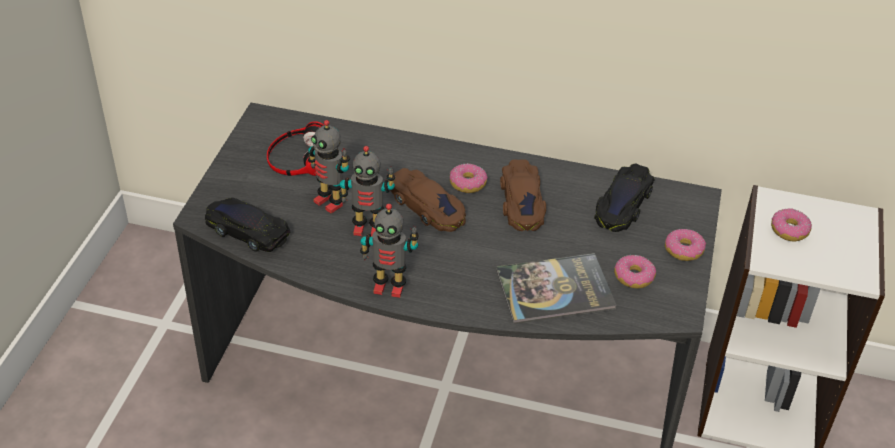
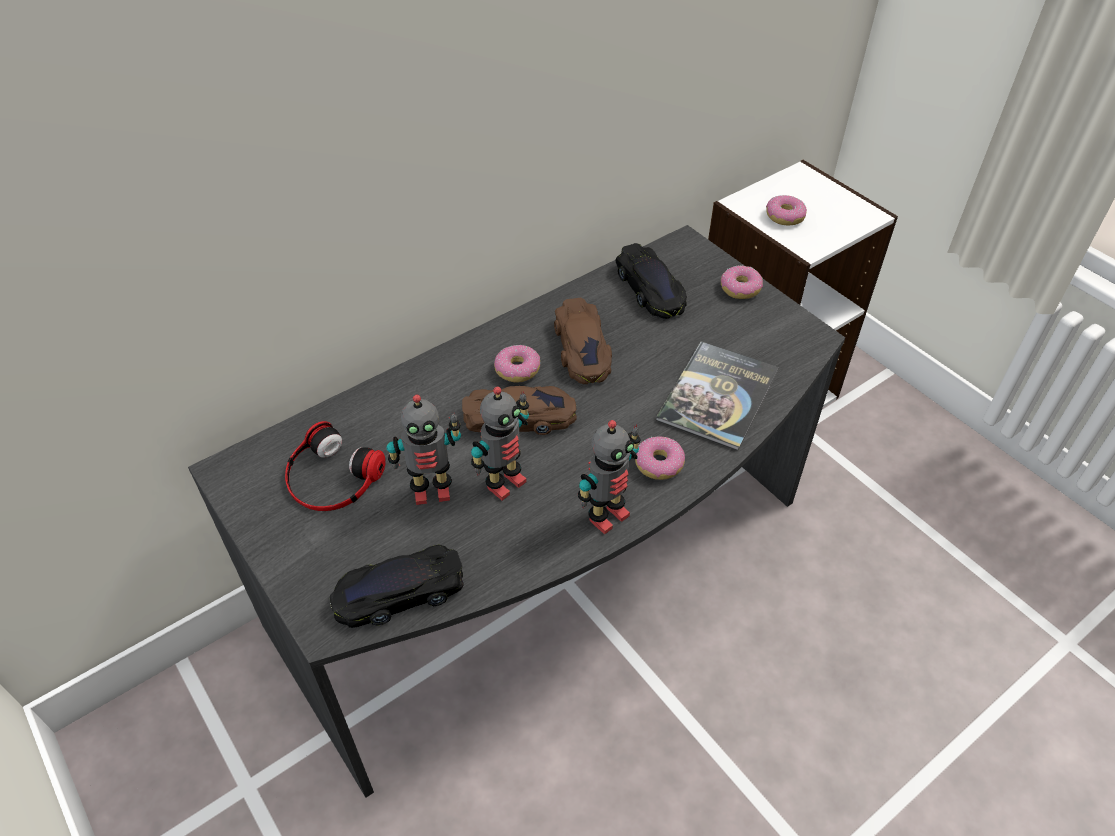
camera: 50 degrees left, 5 degrees up
brown toy car [500,159,546,231] -> brown toy car turned 45 degrees clockwise [554,298,612,384]
donut [614,255,656,288] -> donut moved to [635,436,685,480]

